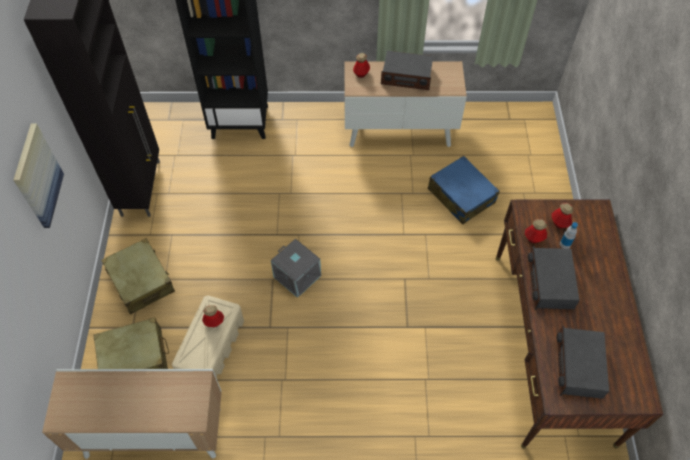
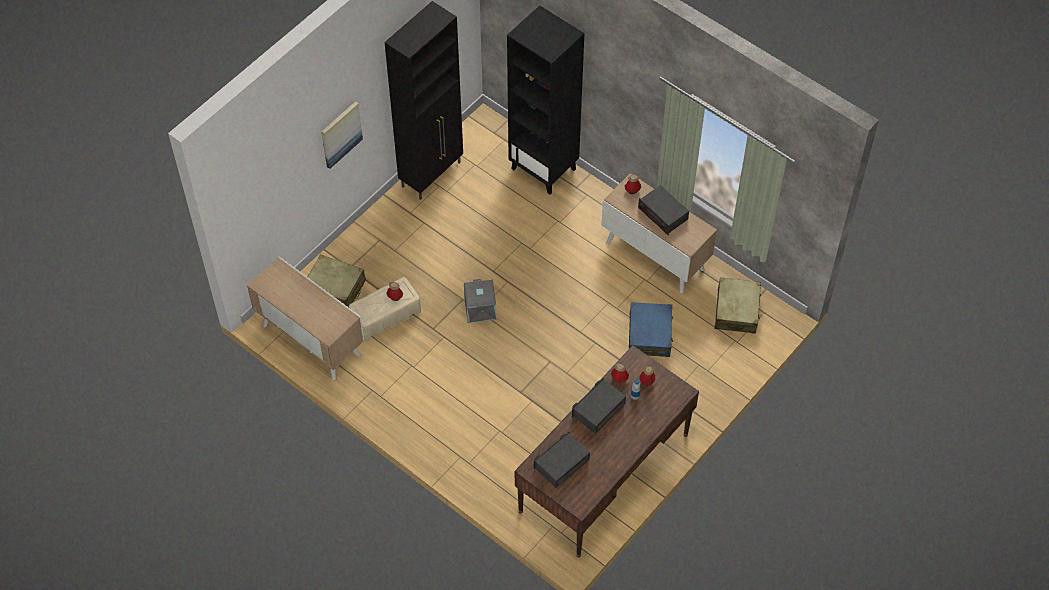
camera: 40 degrees right, 0 degrees up
beige suitcase [101,238,175,315] -> beige suitcase moved to [715,277,761,334]

